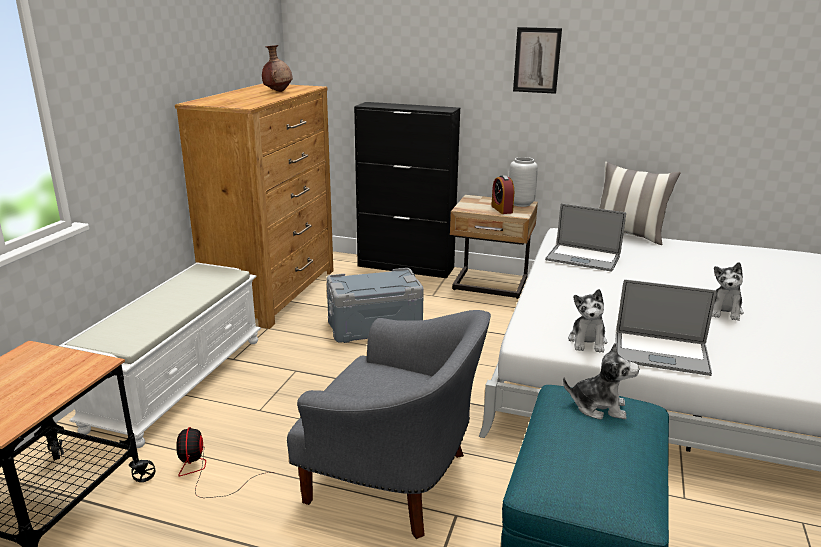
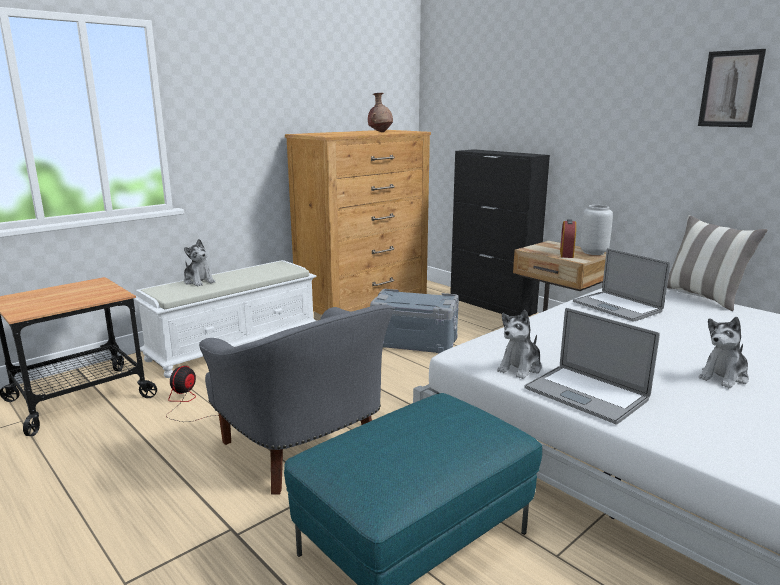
camera: 30 degrees right, 5 degrees down
picture [513,27,562,94] -> picture moved to [698,49,766,128]
plush toy [563,342,640,420] -> plush toy moved to [184,239,215,286]

